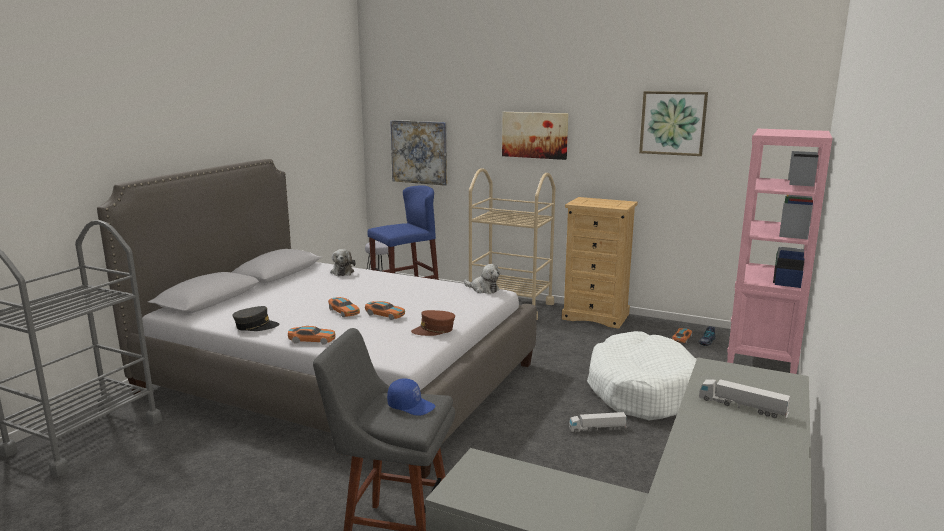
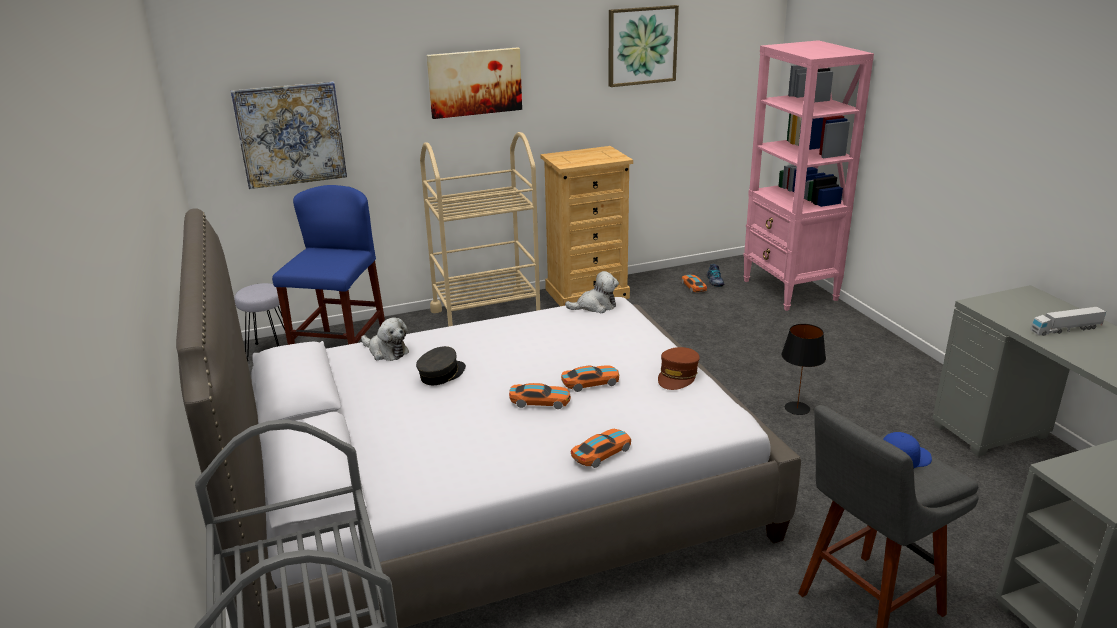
camera: 45 degrees left, 10 degrees up
grey cap [232,306,279,331] -> grey cap moved to [416,346,466,385]
toy truck [569,412,627,432] -> black table lamp [781,324,826,415]
white dog bed [587,331,697,420] -> none

